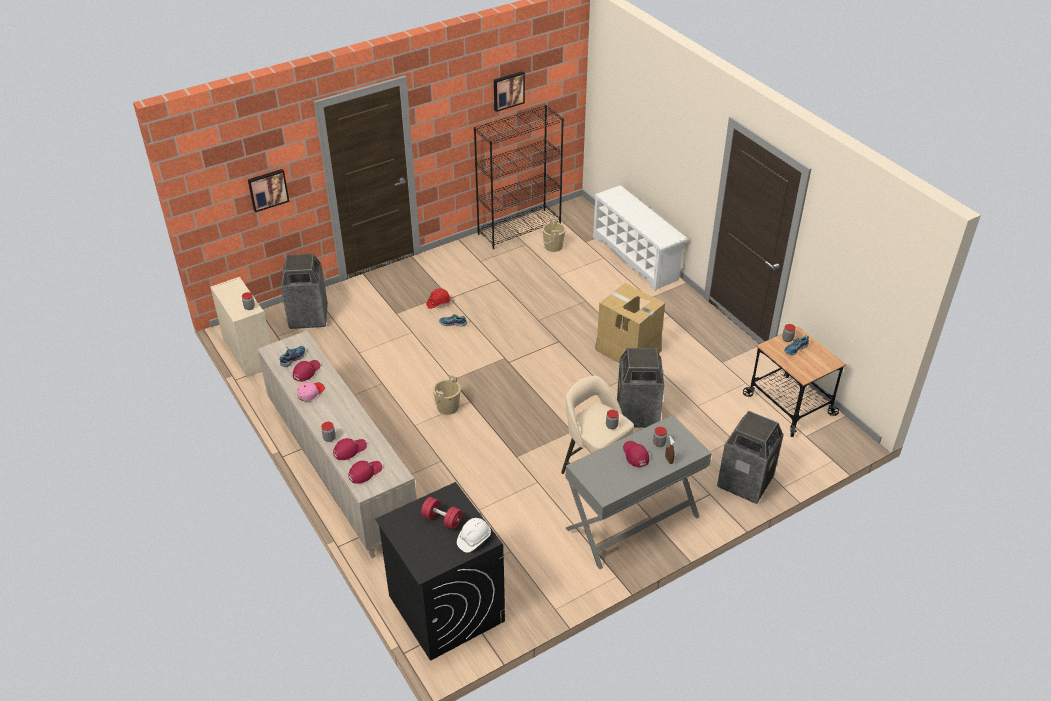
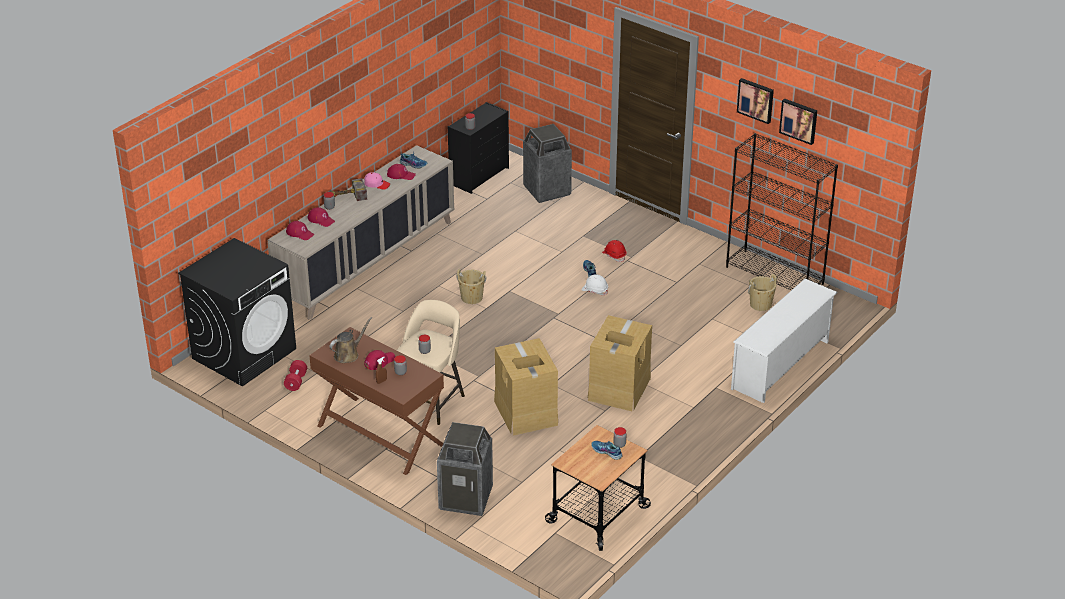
camera: 70 degrees right, 5 degrees down
beige dresser [210,277,271,378] -> black dresser [448,102,509,194]
picture [248,169,289,212] -> picture moved to [737,78,774,124]
red dumbbell [421,497,462,530] -> red dumbbell moved to [284,360,307,391]
white hard hat [457,518,491,553] -> white hard hat moved to [582,274,608,296]
grey desk [565,415,712,569] -> brown desk [309,327,444,475]
trash can [617,348,664,428] -> cardboard box [494,338,558,436]
none -> hammer [330,178,367,201]
none -> brown watering can [330,317,372,363]

